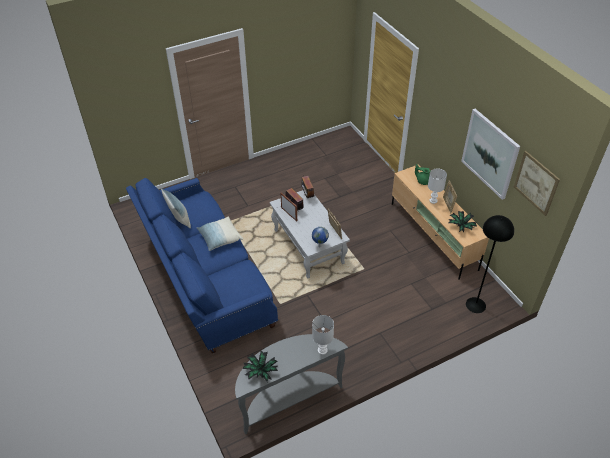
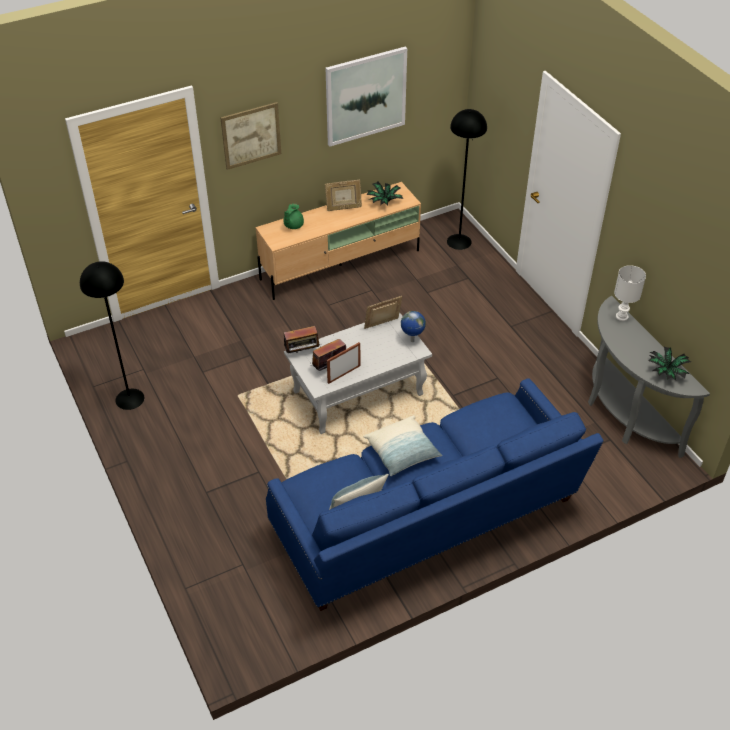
camera: 90 degrees left, 0 degrees up
white table lamp [428,168,447,204] -> none
picture [514,151,560,216] -> picture moved to [221,102,281,170]
none -> black floor lamp [80,261,144,410]

